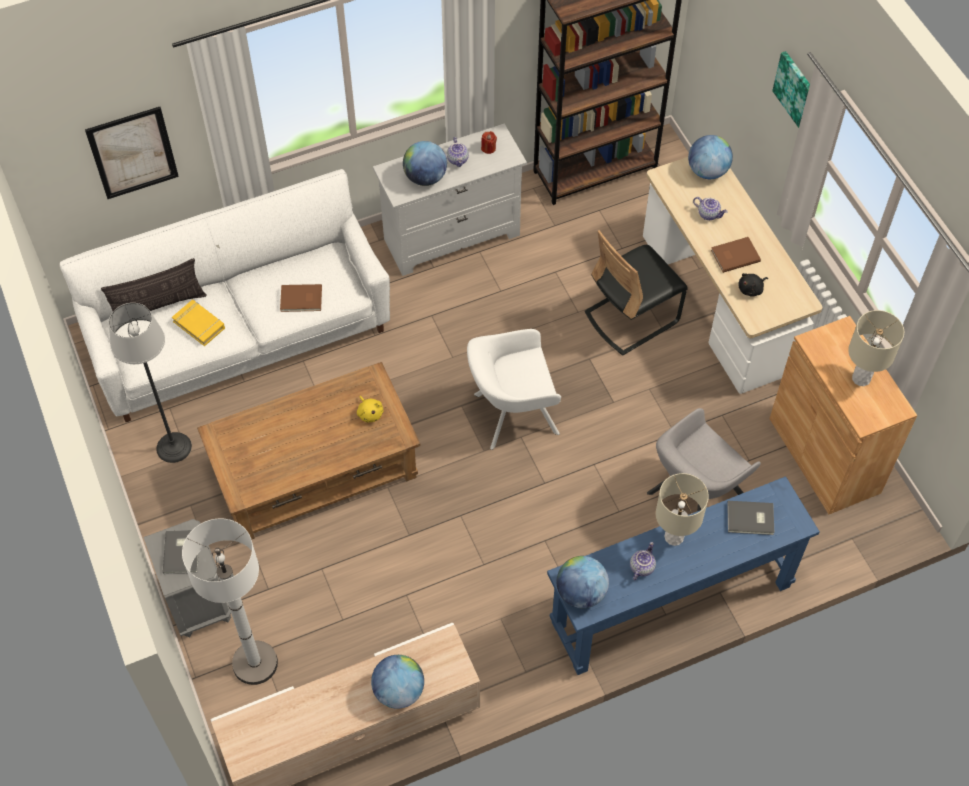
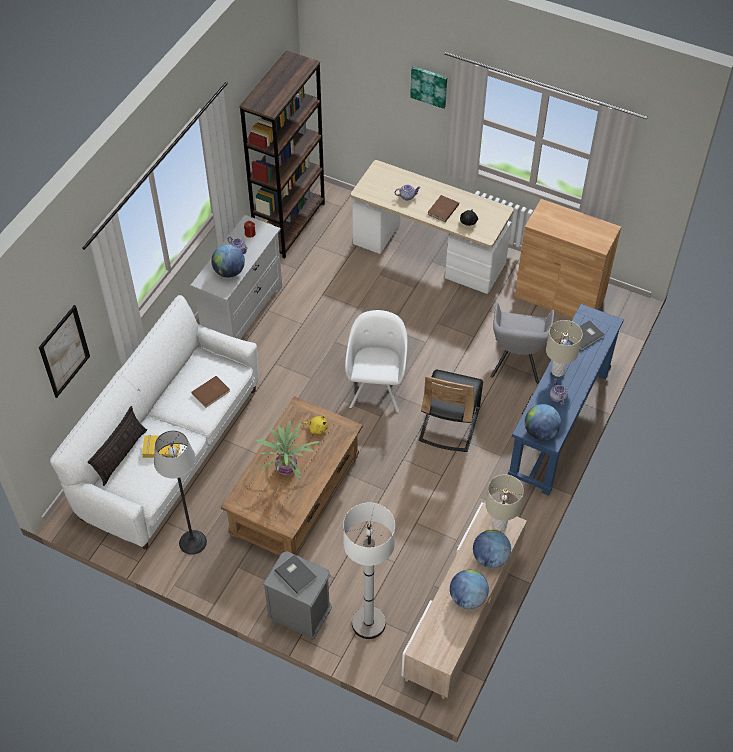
camera: 40 degrees left, 5 degrees down
white armchair [467,329,561,450] -> white armchair turned 150 degrees clockwise [345,310,408,412]
black chair [585,230,688,355] -> black chair moved to [419,370,483,452]
globe [688,135,733,179] -> globe moved to [450,570,489,609]
beige table lamp [848,310,904,386] -> beige table lamp moved to [486,474,524,530]
none -> potted plant [255,421,321,481]

